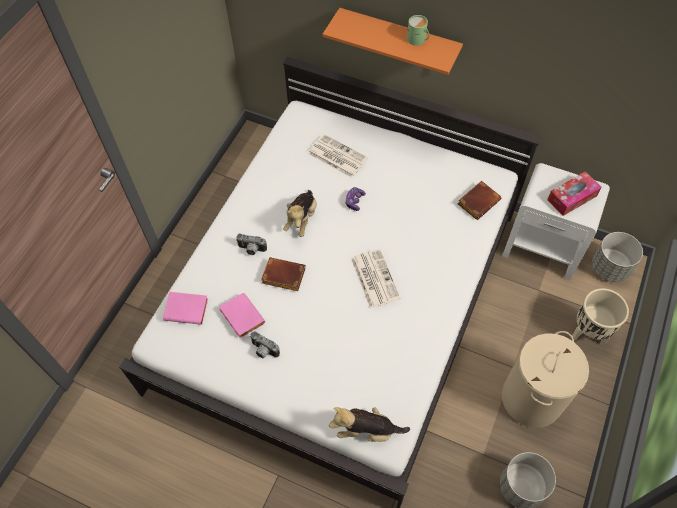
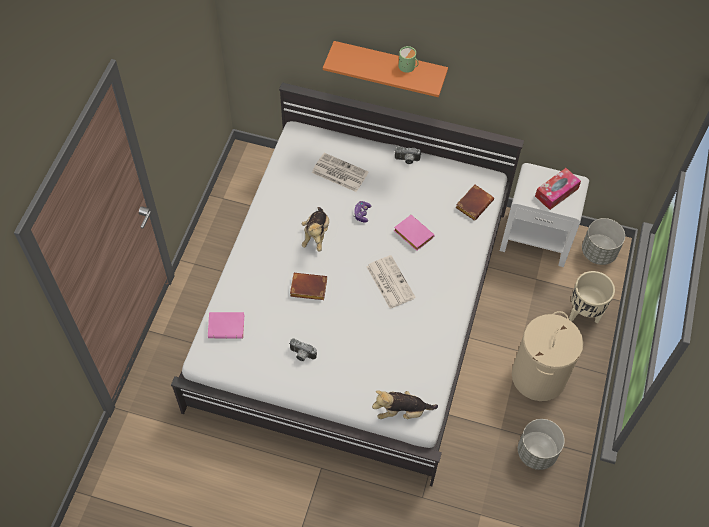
camera: 10 degrees left, 0 degrees up
pink book [219,293,265,338] -> pink book moved to [394,215,435,251]
camera [236,233,267,255] -> camera moved to [395,146,421,164]

